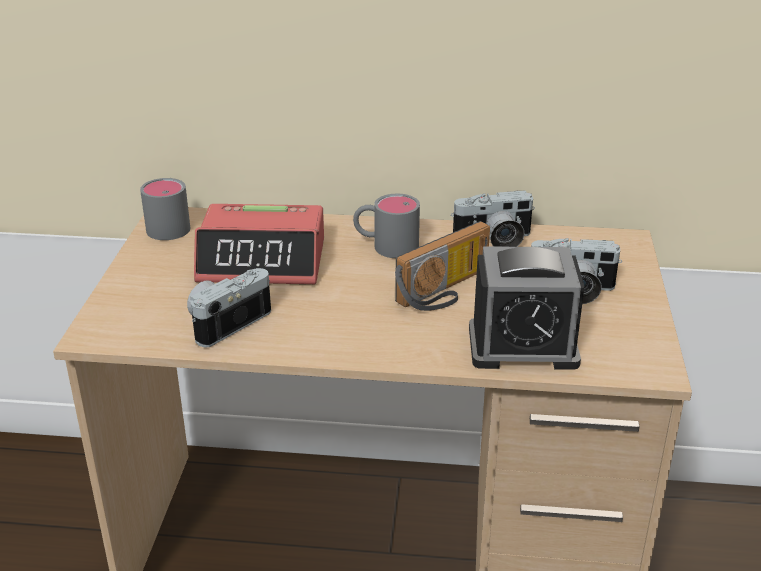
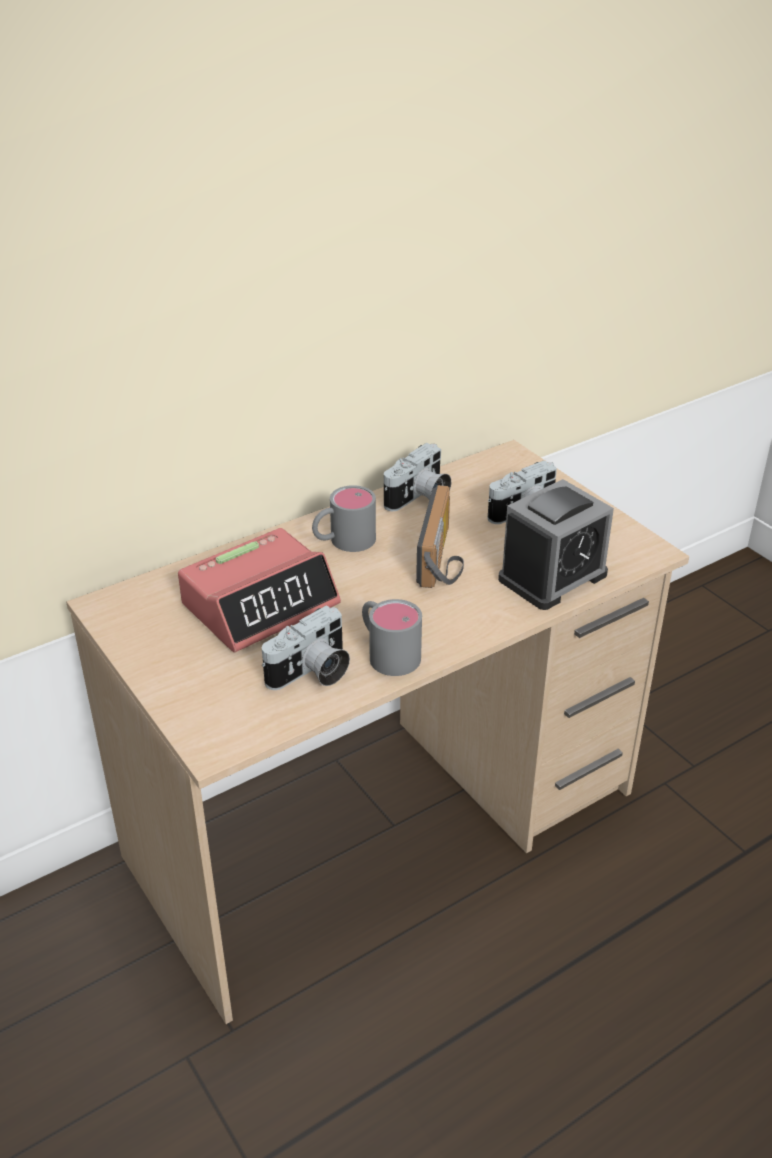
camera: 40 degrees left, 5 degrees up
grey mug [140,178,190,240] -> grey mug moved to [362,599,422,676]
camera [187,268,271,348] -> camera turned 135 degrees counterclockwise [262,605,350,690]

